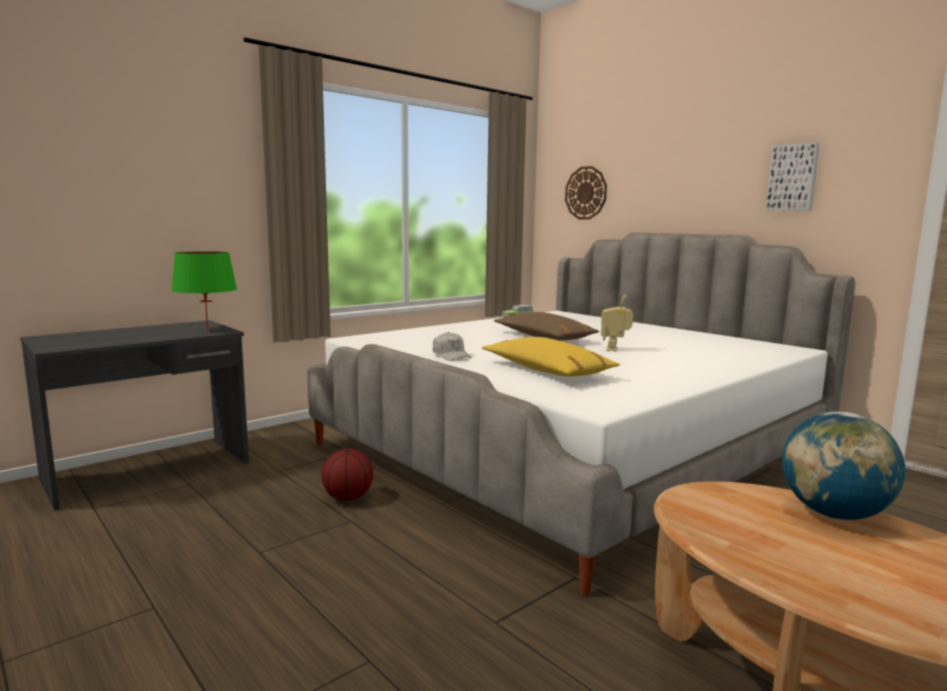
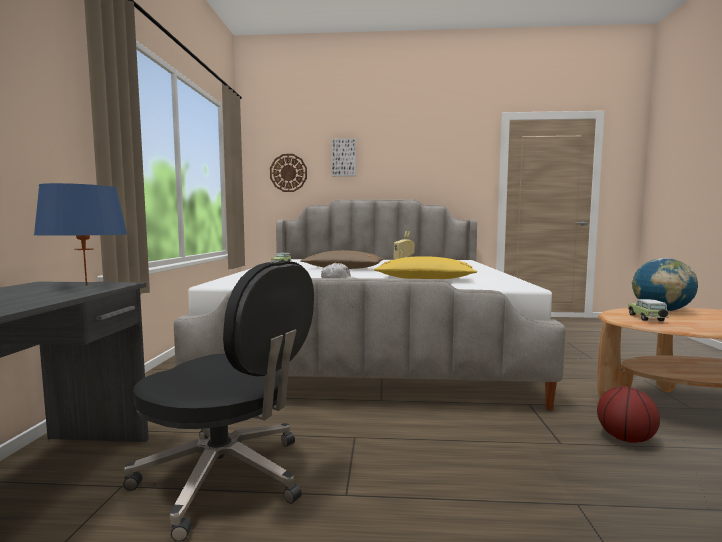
camera: 45 degrees left, 5 degrees down
green table lamp [171,251,237,329] -> blue table lamp [34,183,127,285]
basketball [321,448,373,501] -> basketball moved to [597,386,660,443]
picture [765,142,820,211] -> picture moved to [332,139,356,176]
none -> black office chair [123,260,314,542]
none -> toy car [628,299,668,321]

